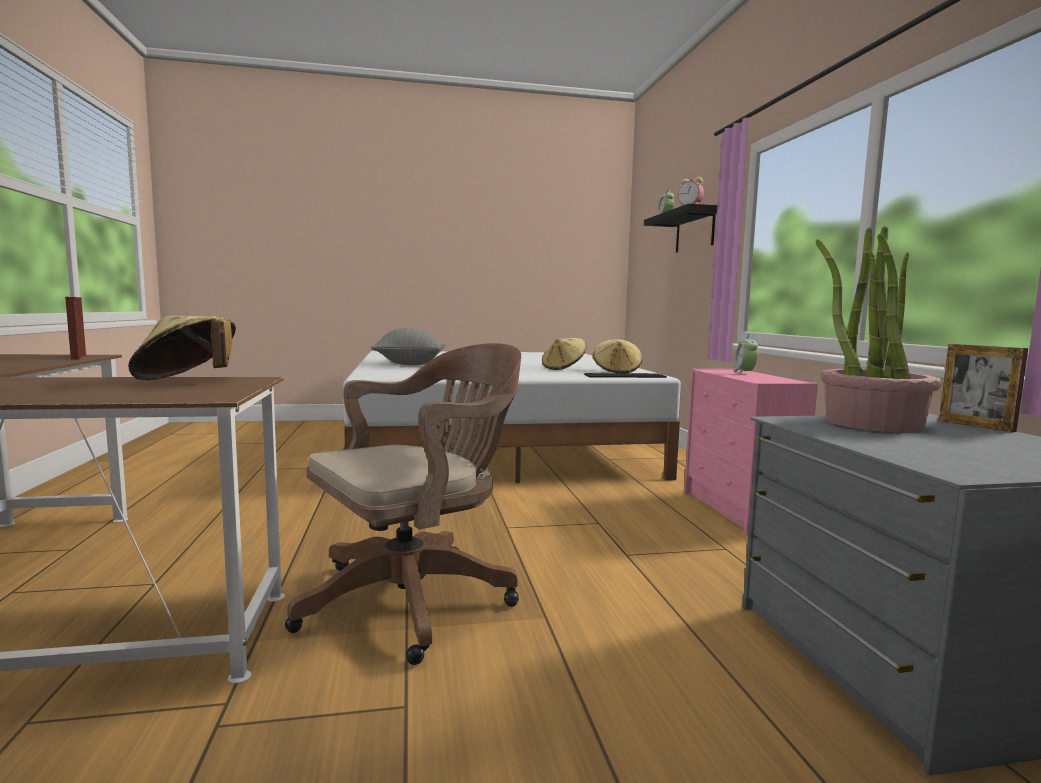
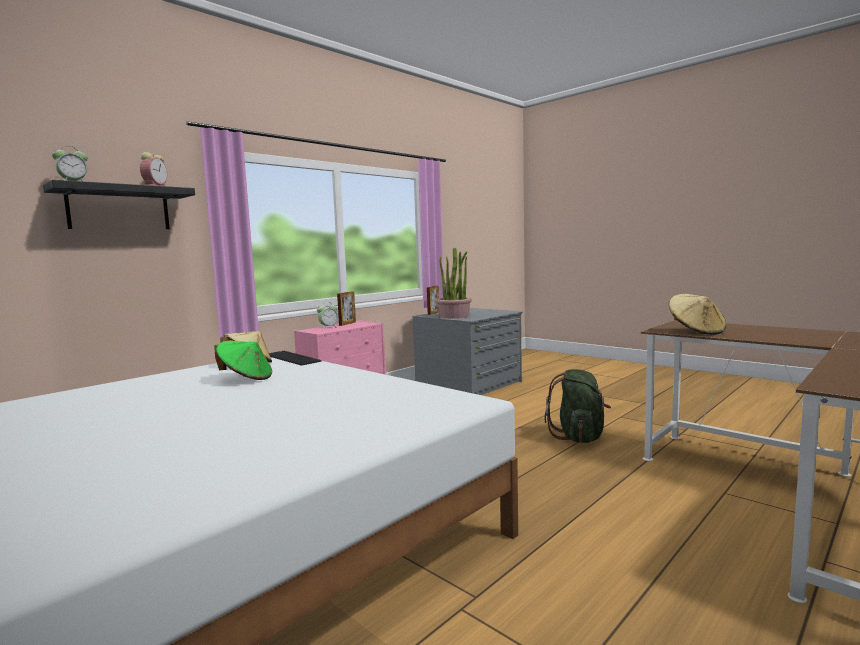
camera: 125 degrees left, 0 degrees up
picture frame [65,297,86,360] -> picture frame moved to [337,291,356,326]
brown office chair [285,343,521,665] -> green backpack [545,369,611,443]
grey pillow [371,328,446,365] -> none
beige hat [542,338,587,370] -> green hat [214,341,272,380]

